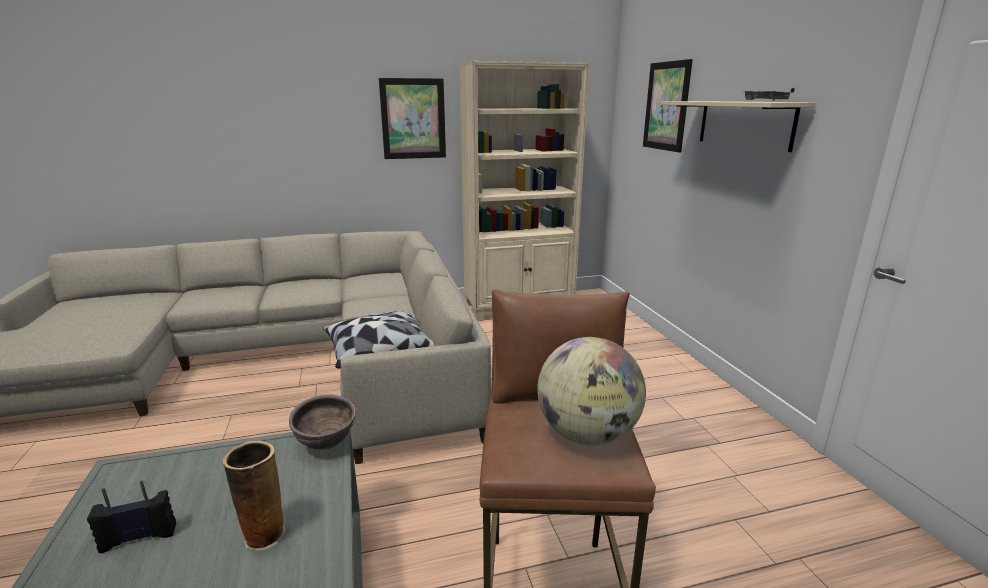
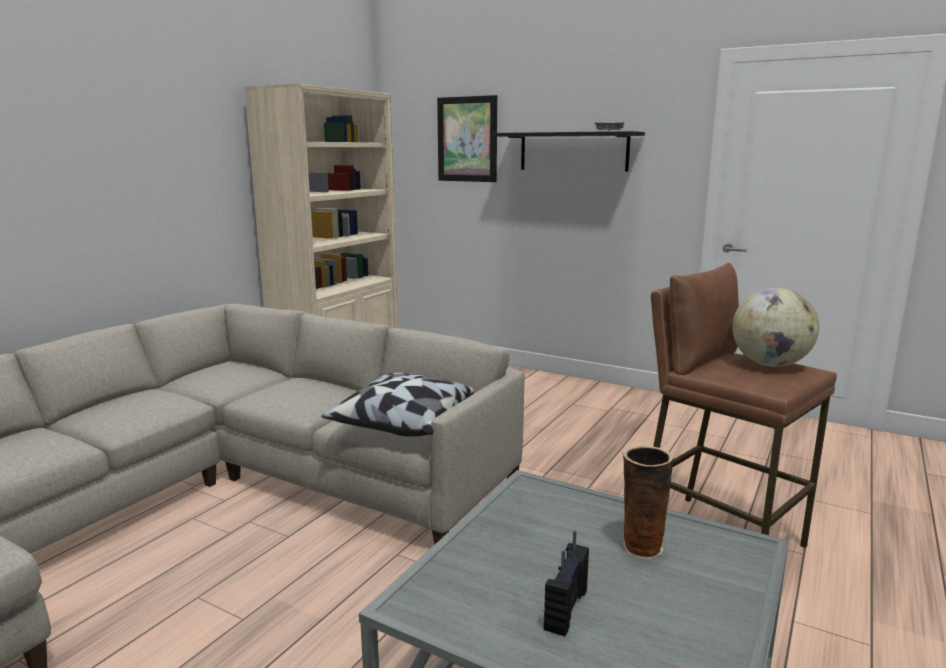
camera: 45 degrees left, 5 degrees down
brown bowl [289,395,356,450] -> none
picture [379,78,446,159] -> none
beige shelf [661,101,816,152] -> black shelf [493,131,645,172]

